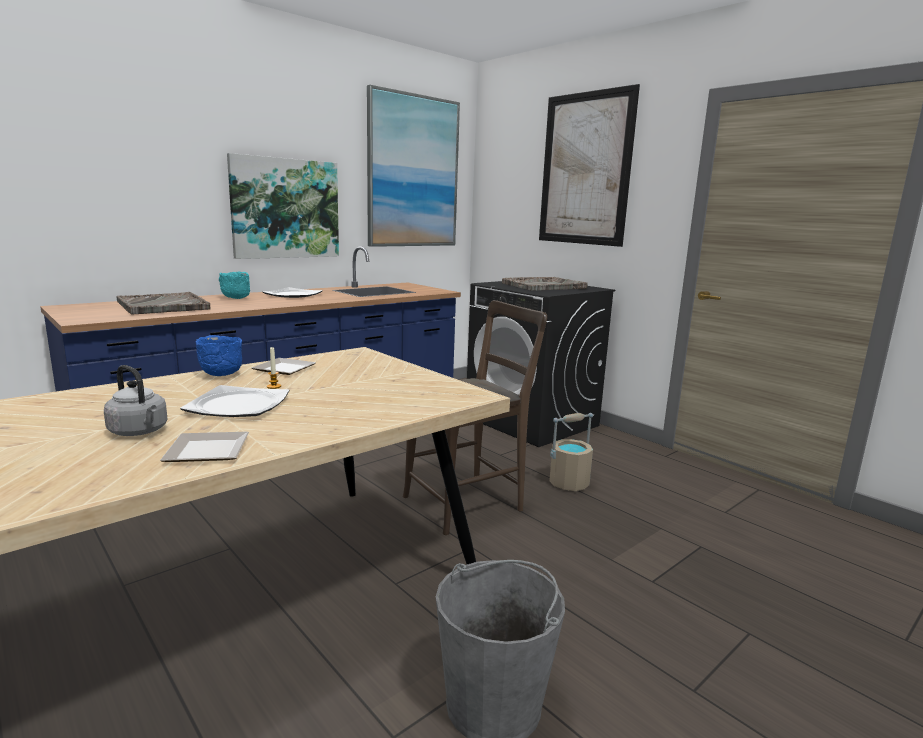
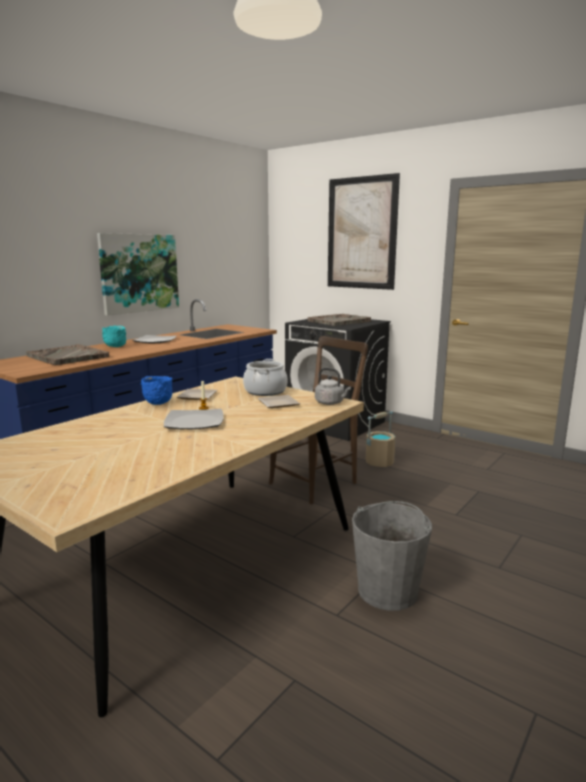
camera: 10 degrees left, 0 degrees up
grey kettle [104,365,168,436] -> grey kettle moved to [315,368,351,405]
plate [160,432,249,462] -> plate moved to [258,395,300,408]
picture [367,85,460,247] -> none
none -> cooking pot [243,359,288,396]

